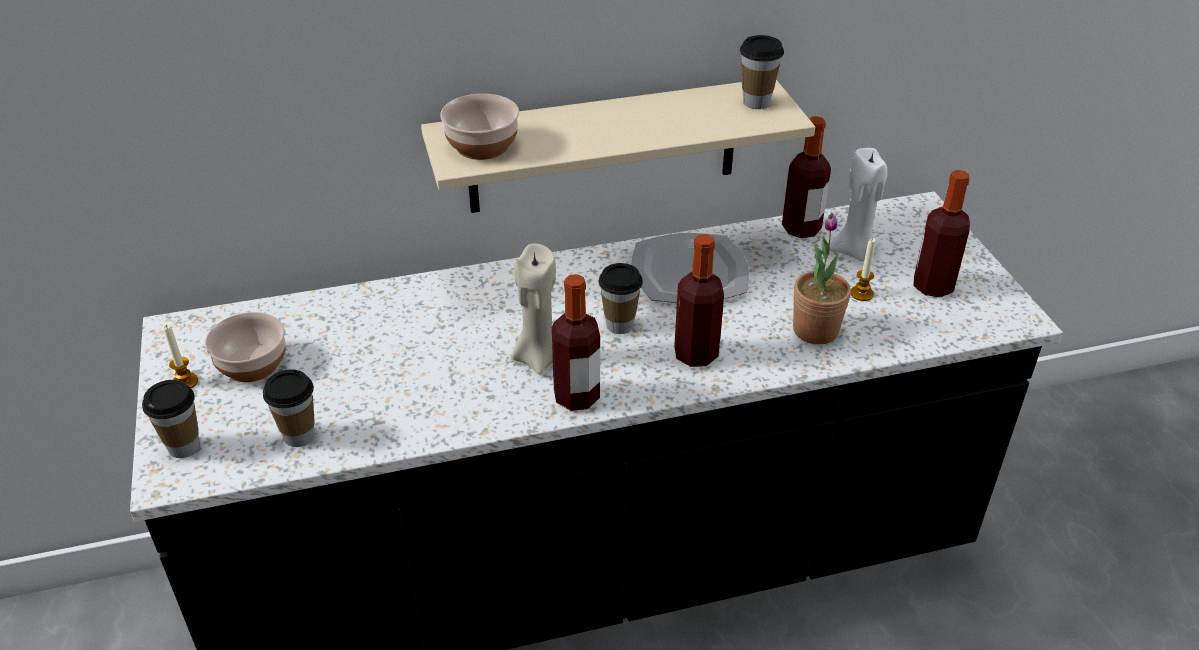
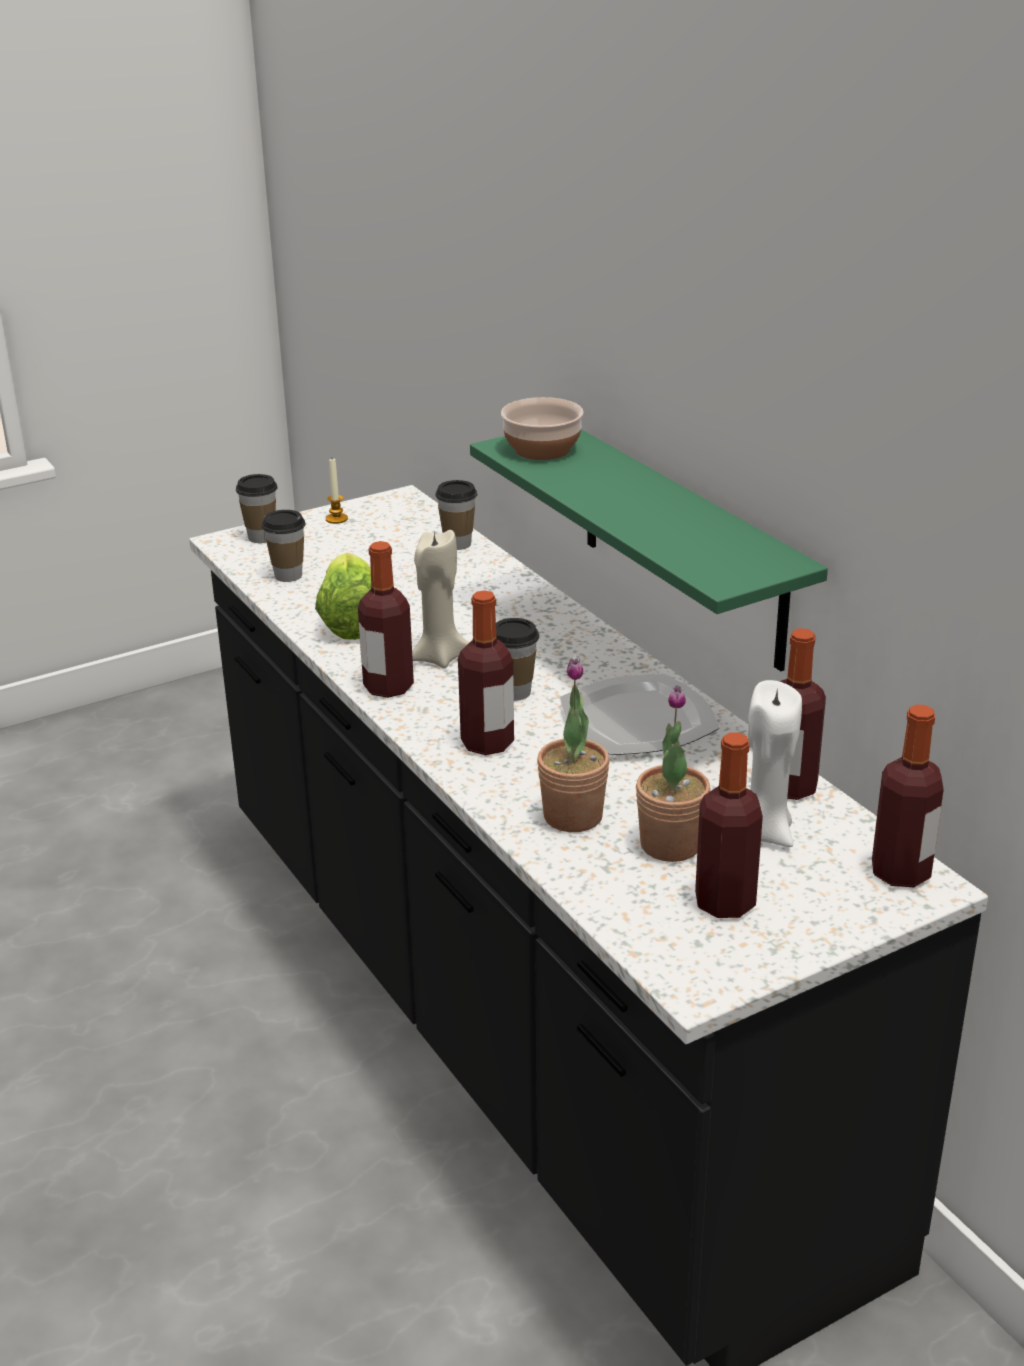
camera: 75 degrees right, 10 degrees down
bowl [205,312,286,382] -> none
beige shelf [421,80,815,213] -> green shelf [470,429,828,671]
cup [740,35,784,109] -> cup moved to [435,480,477,550]
candle [851,238,876,301] -> potted plant [636,685,711,862]
none -> lettuce [315,552,371,640]
none -> bottle [872,705,944,887]

